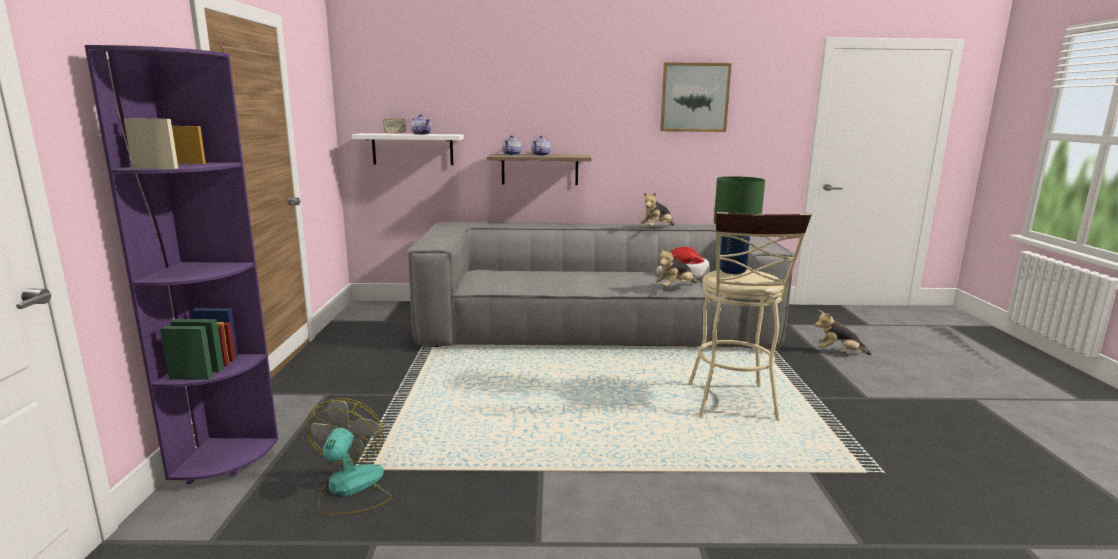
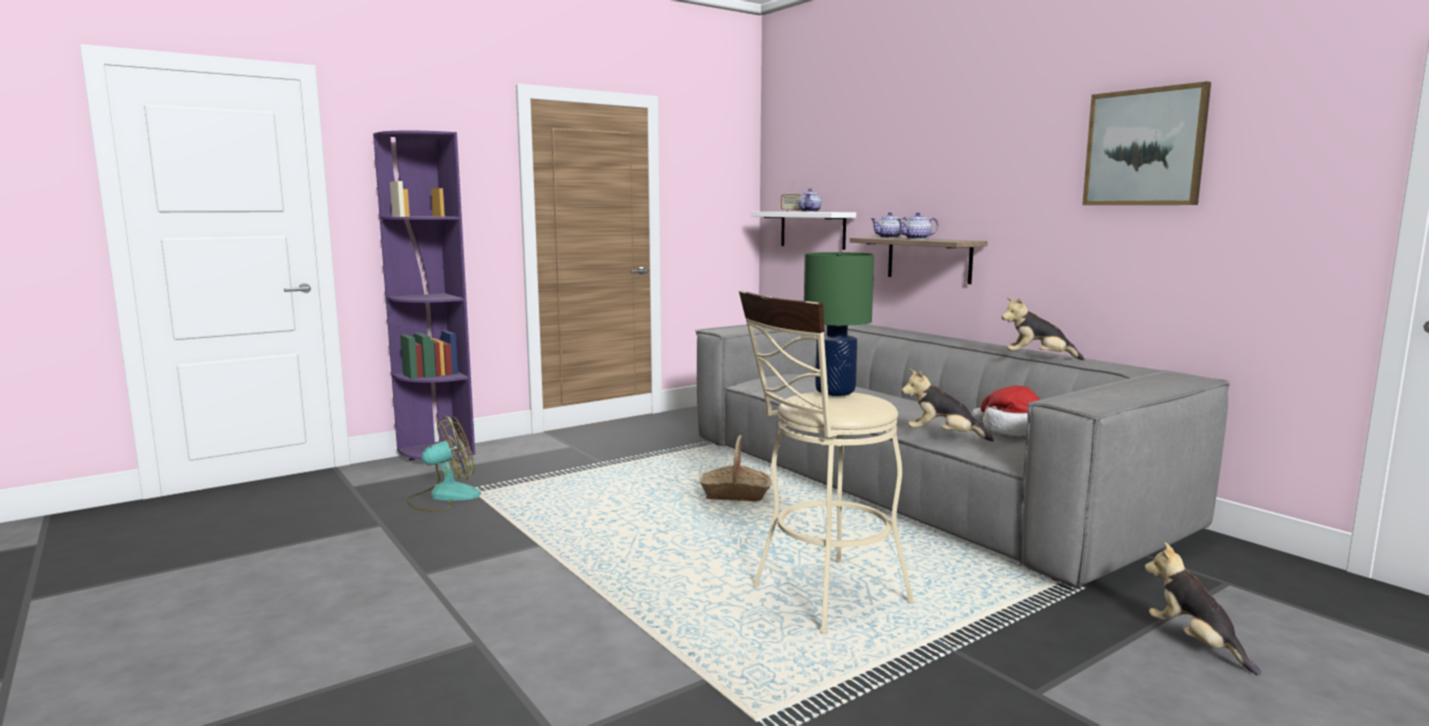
camera: 55 degrees right, 5 degrees down
none -> basket [700,435,772,501]

